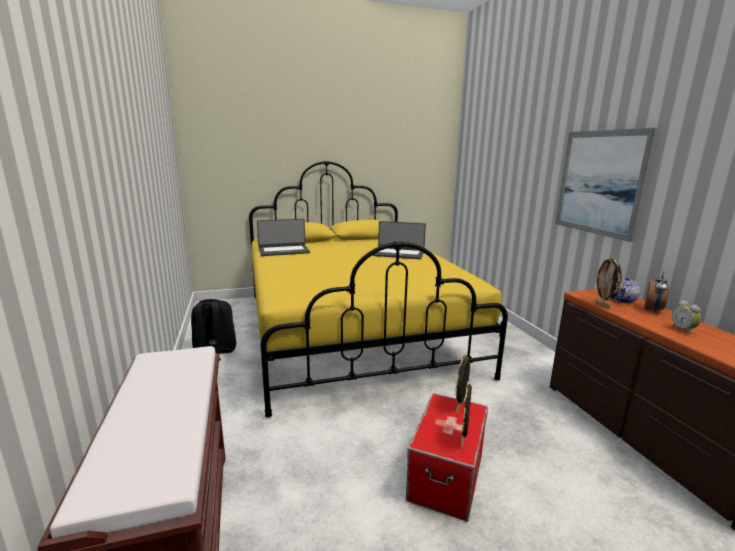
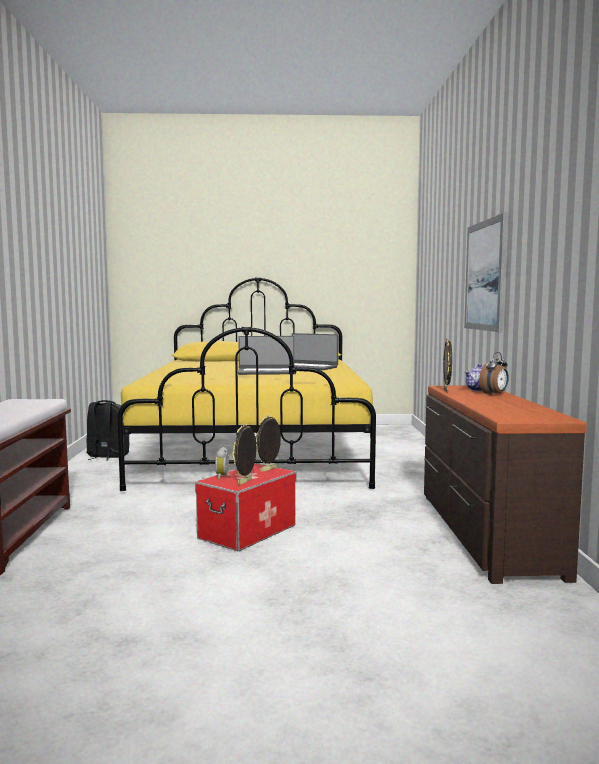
camera: 15 degrees right, 10 degrees down
laptop [257,219,310,256] -> laptop moved to [238,336,296,375]
alarm clock [672,300,701,334] -> alarm clock moved to [215,447,231,479]

